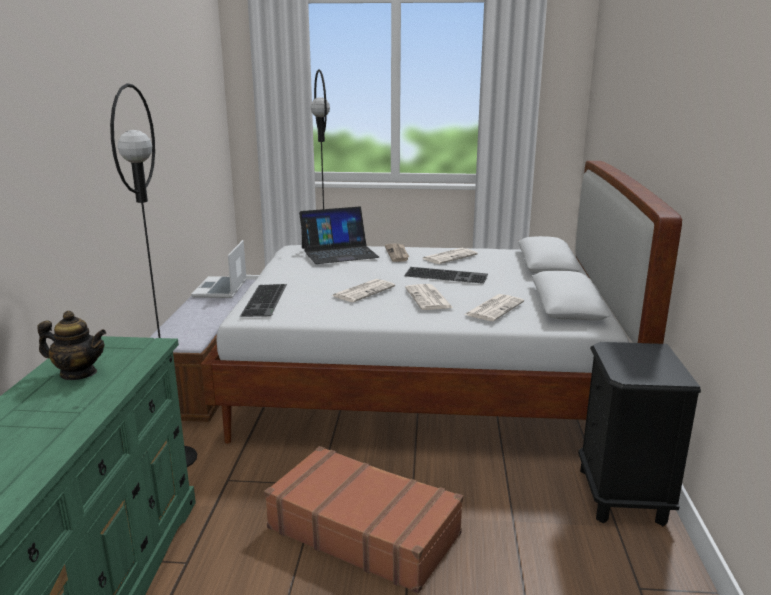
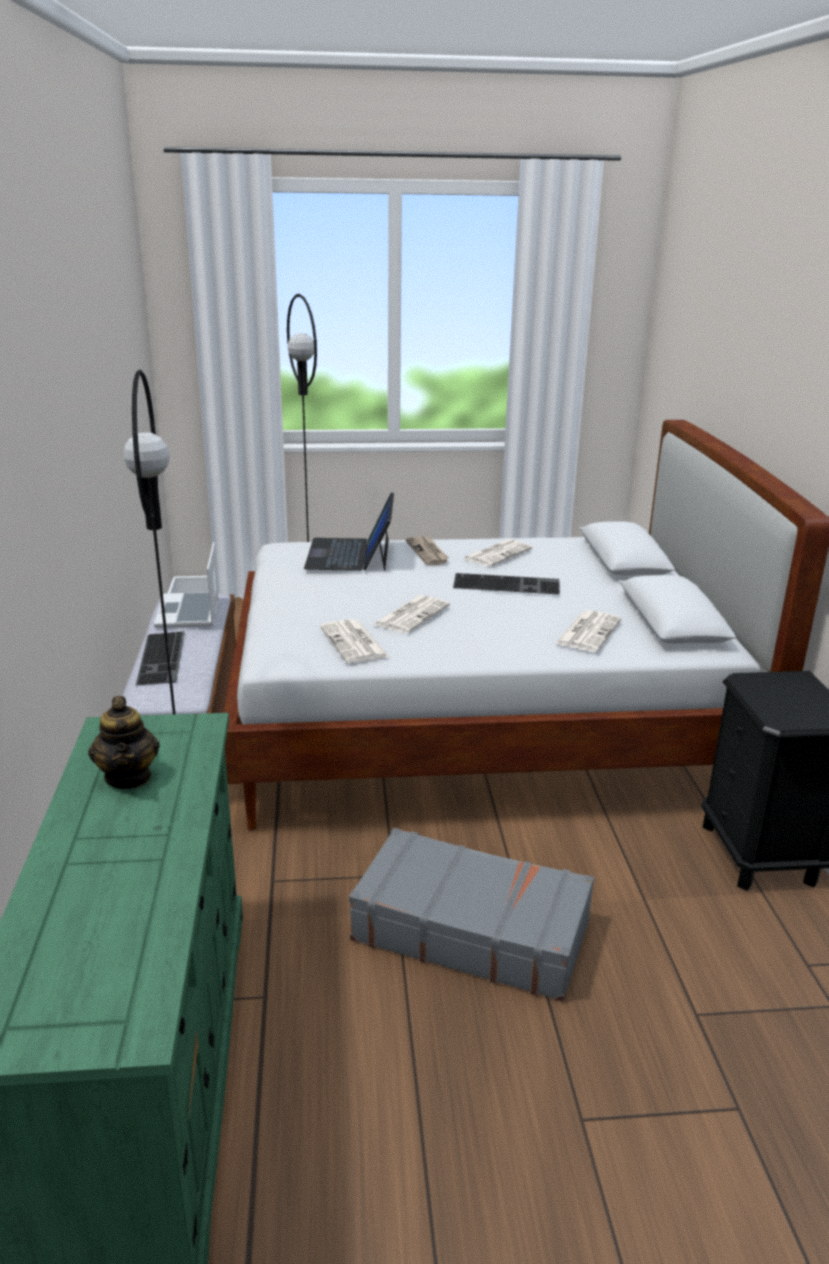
camera: 10 degrees left, 5 degrees up
teapot [37,311,106,380] -> teapot turned 75 degrees clockwise [88,696,160,789]
keyboard [240,284,287,317] -> keyboard moved to [136,631,185,685]
brown suitcase [264,446,463,594] -> grey suitcase [349,828,594,1002]
laptop [299,206,379,264] -> laptop turned 120 degrees clockwise [304,492,394,571]
newspaper [405,284,453,310] -> newspaper moved to [320,619,389,663]

